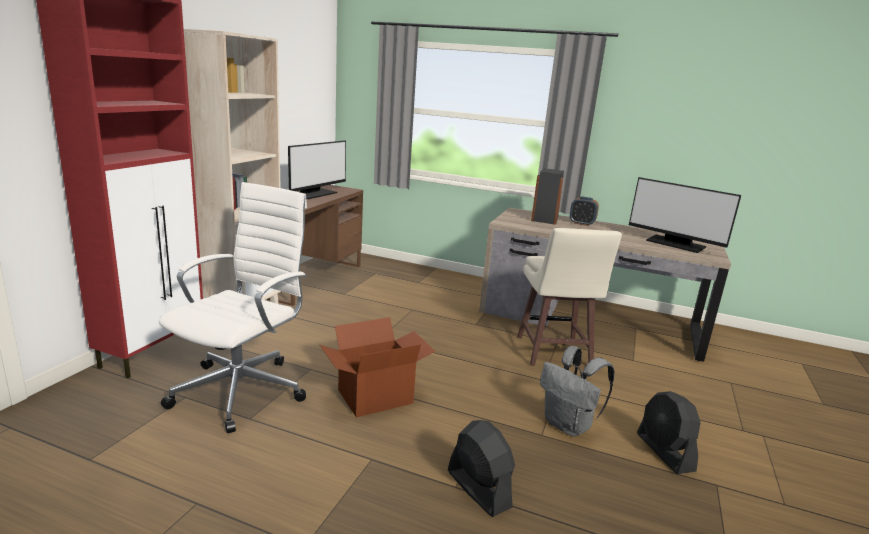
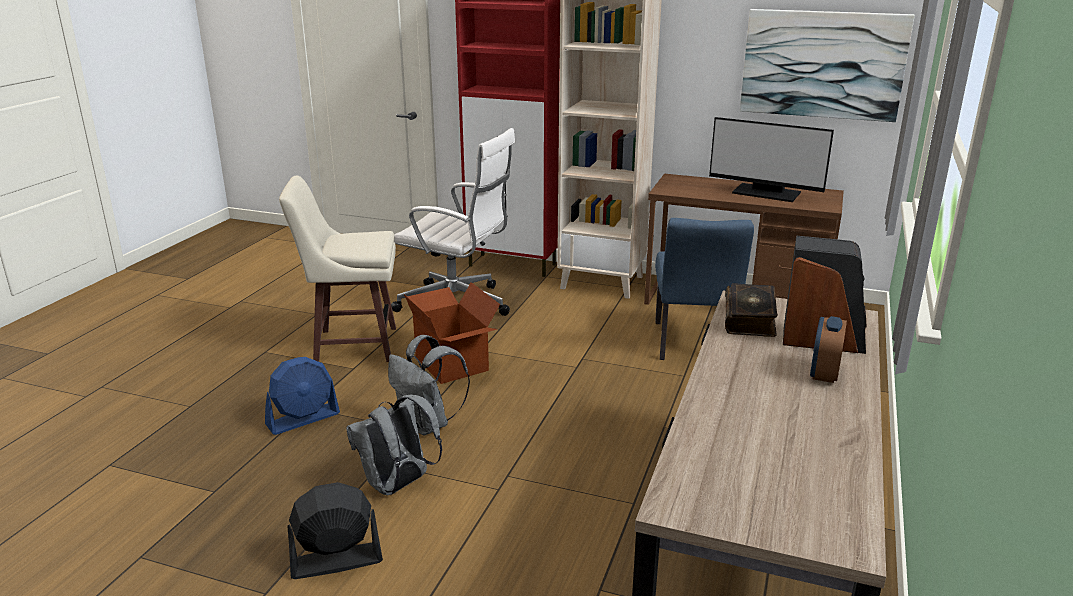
camera: 90 degrees right, 5 degrees up
black fan [448,420,515,517] -> blue fan [265,357,340,435]
beige stool [517,228,622,366] -> beige stool moved to [279,176,396,362]
monitor [629,177,741,253] -> none
none -> grey backpack [388,335,470,435]
none -> blue chair [655,218,754,360]
none -> book [725,283,778,337]
none -> picture [740,9,915,122]

